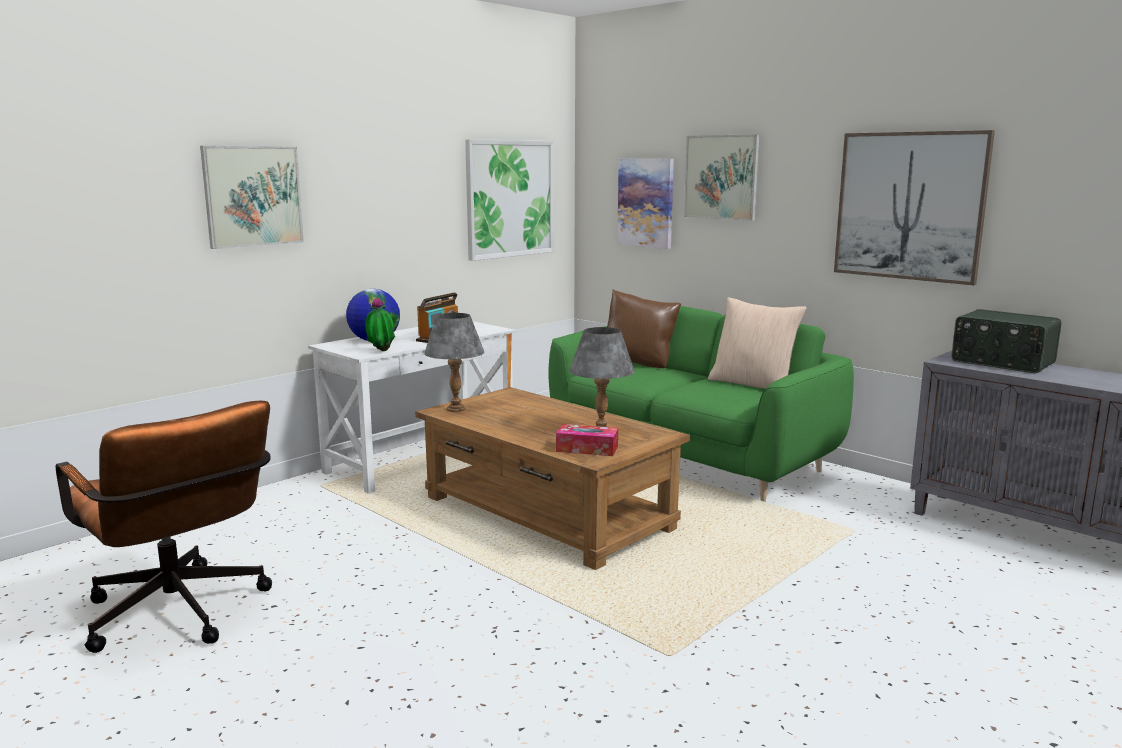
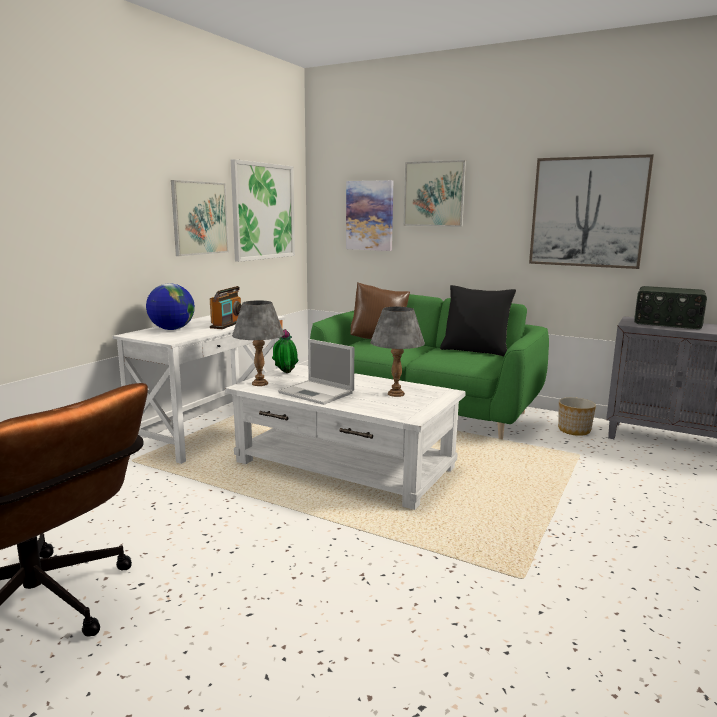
camera: 15 degrees left, 0 degrees up
picture [200,146,304,249] -> picture moved to [171,180,228,256]
potted plant [365,297,395,351] -> potted plant moved to [272,329,299,373]
brown coffee table [415,387,690,570] -> white coffee table [225,364,466,510]
tissue box [556,424,618,456] -> none
beige pillow [708,297,807,389] -> black pillow [440,285,516,357]
none -> laptop [278,339,354,405]
none -> planter [558,397,596,436]

